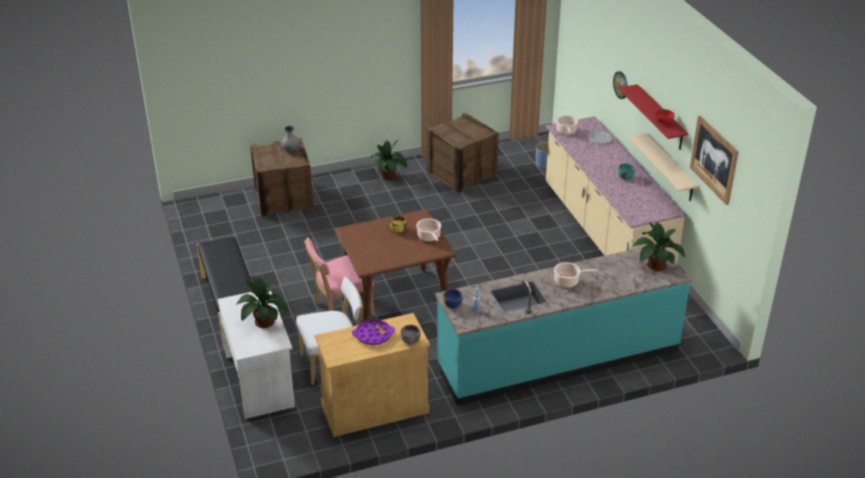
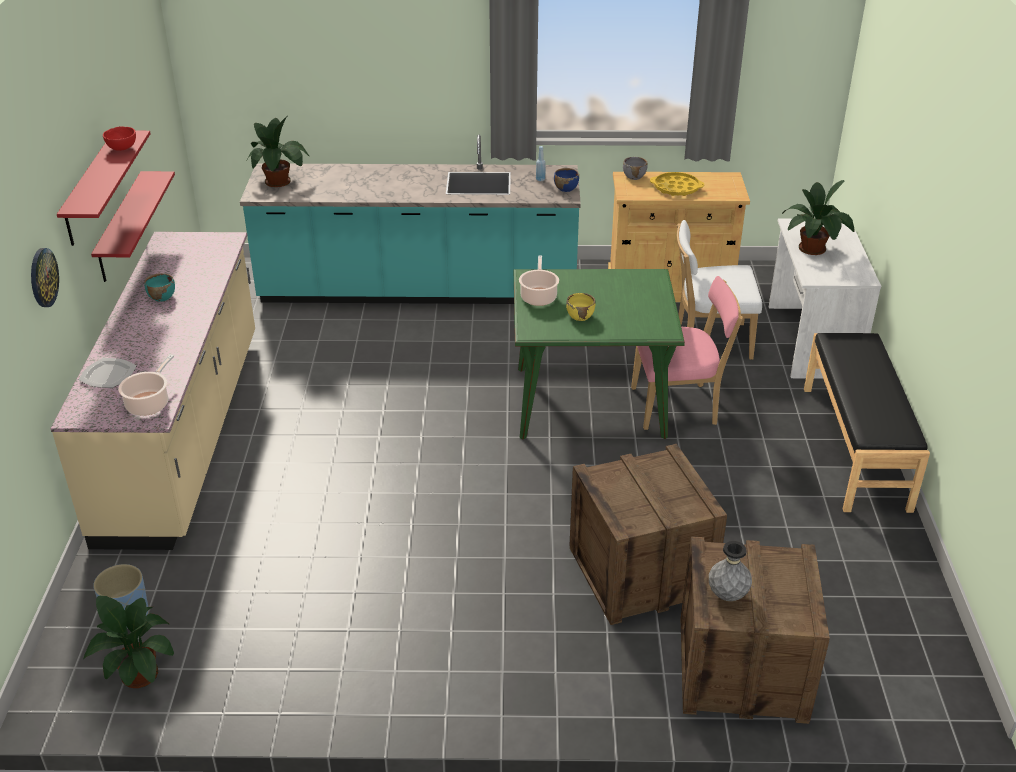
camera: 160 degrees left, 0 degrees up
brown dining table [335,209,456,321] -> green dining table [514,269,685,439]
purple tray [352,319,395,345] -> yellow tray [650,172,704,196]
potted plant [371,140,407,180] -> potted plant moved to [84,596,174,688]
crate [427,113,499,193] -> crate moved to [569,444,727,625]
cooking pot [554,262,598,288] -> none
beige shelf [629,133,699,201] -> red shelf [91,171,175,282]
picture [690,116,739,205] -> none

